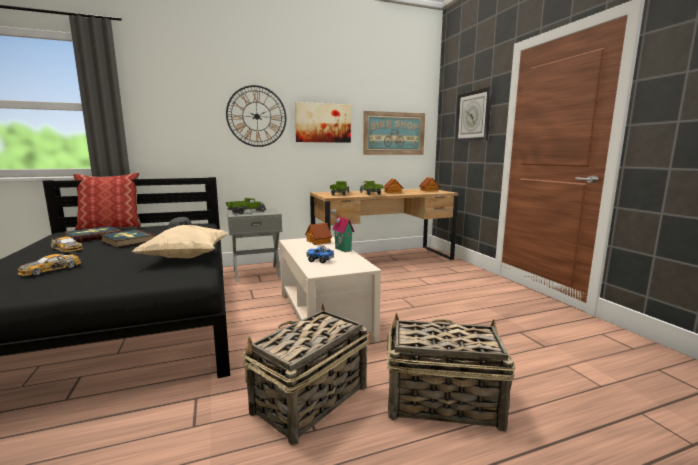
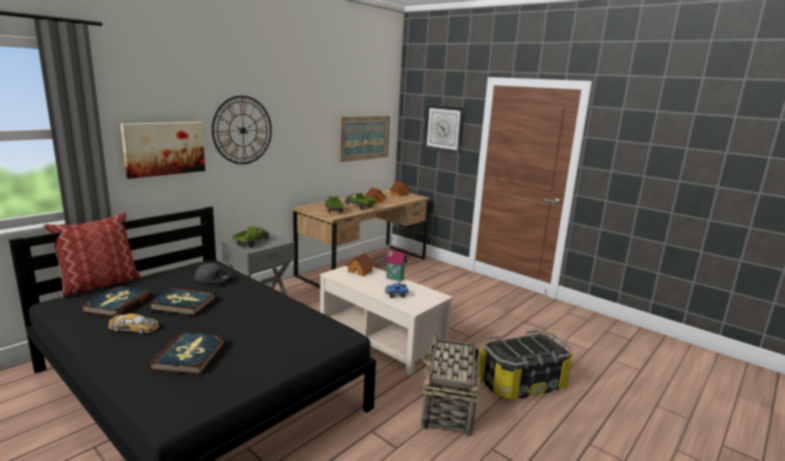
camera: 30 degrees left, 5 degrees up
toy car [18,251,81,276] -> book [149,332,225,375]
beige pillow [132,225,228,258] -> none
picture [295,102,351,143] -> picture moved to [120,122,205,179]
basket [387,313,515,432] -> storage box [480,330,573,400]

